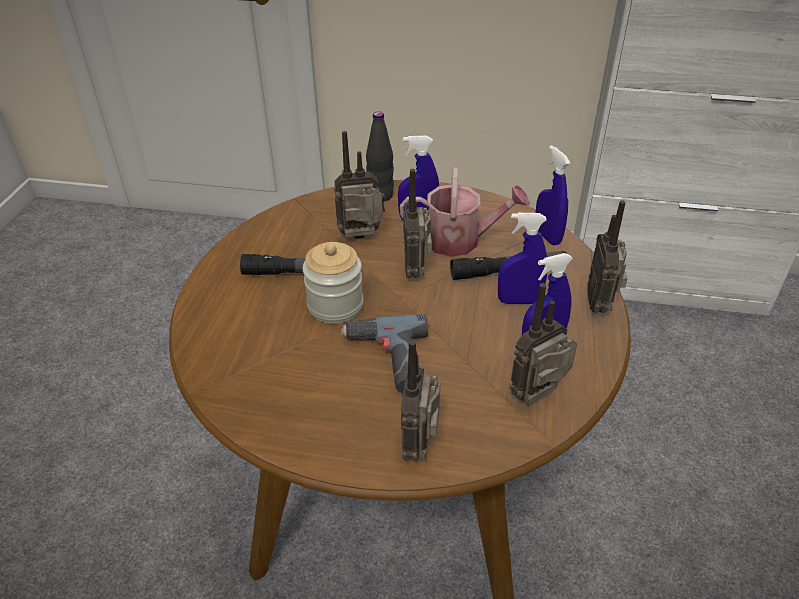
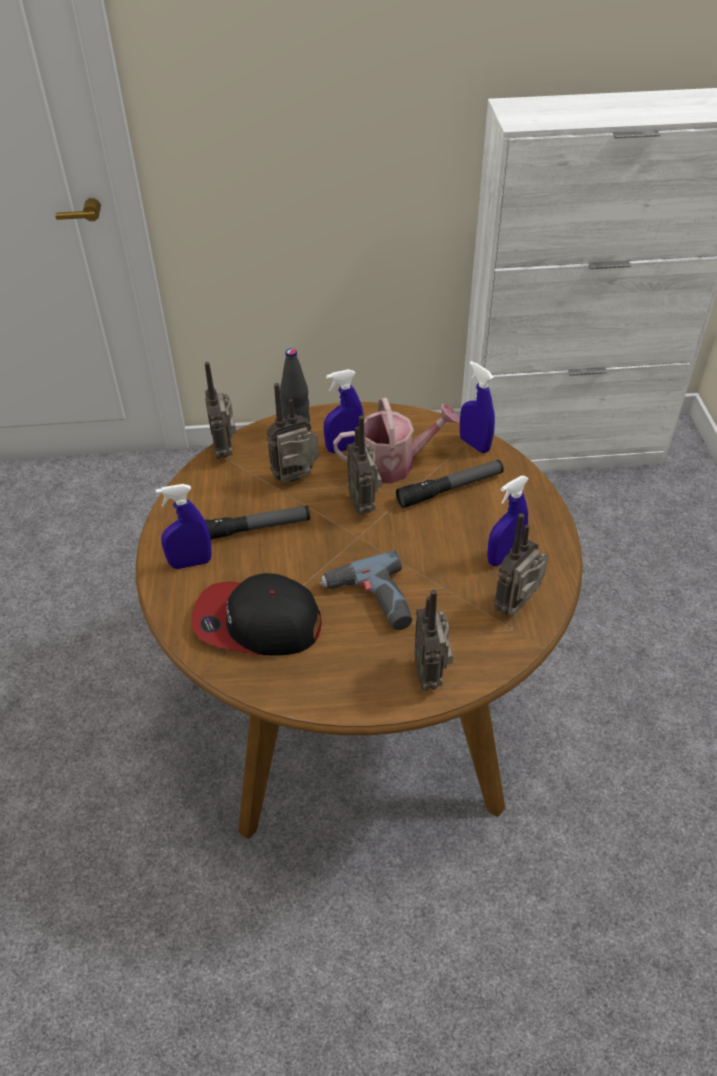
camera: 15 degrees left, 5 degrees up
jar [302,242,363,324] -> none
blue spray bottle [498,213,547,304] -> blue spray bottle moved to [156,484,212,569]
radio [588,200,627,313] -> radio moved to [205,362,236,459]
none -> cap [192,573,321,656]

